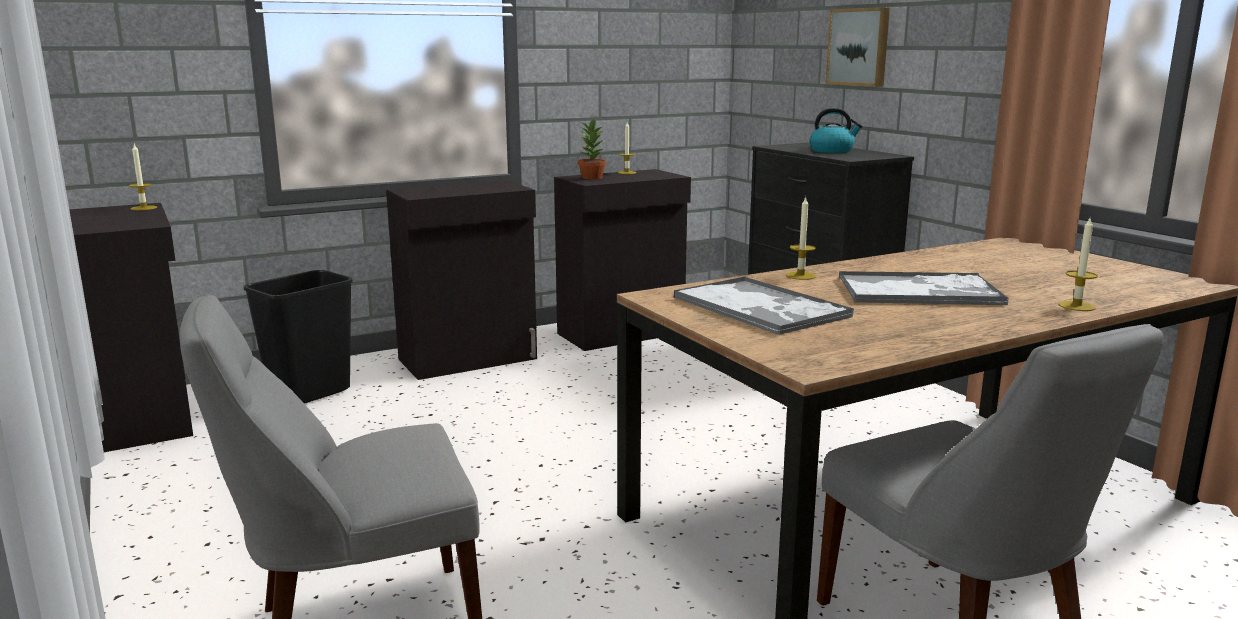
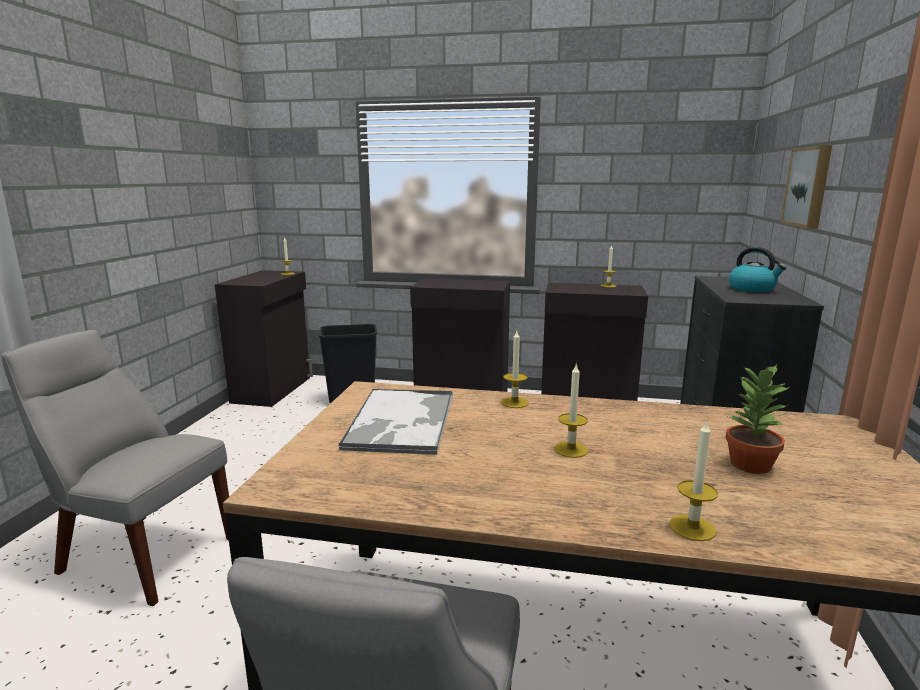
camera: 40 degrees right, 0 degrees up
potted plant [578,120,606,179] -> potted plant moved to [725,365,790,474]
tray [839,271,1009,305] -> candle [554,363,588,458]

